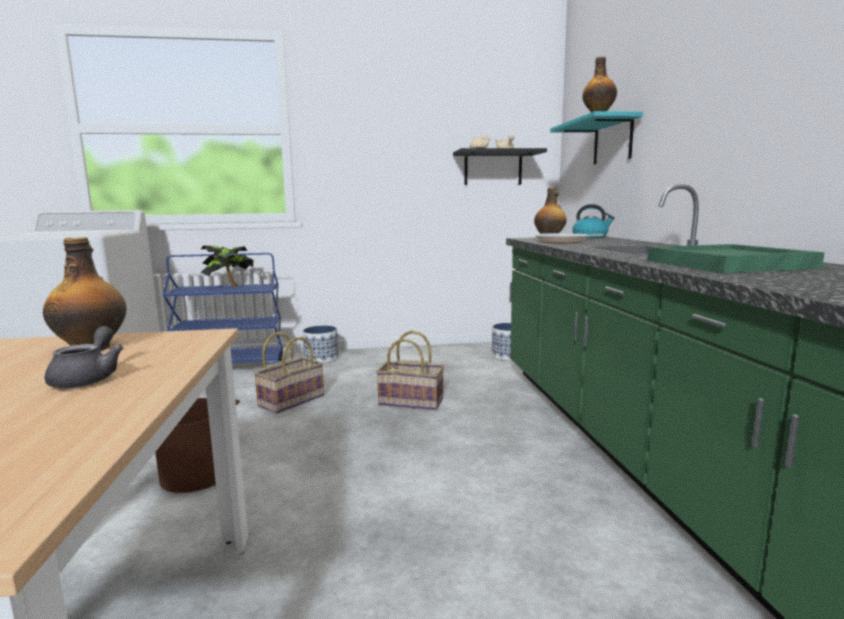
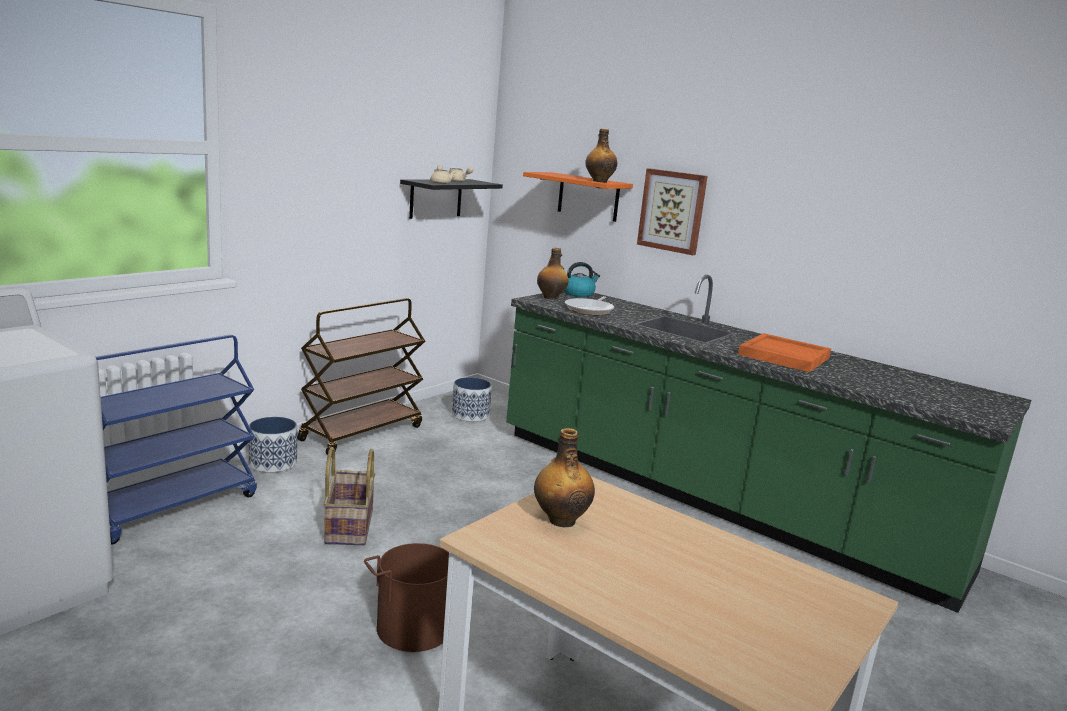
camera: 45 degrees left, 5 degrees up
grey teapot [44,326,124,388] -> none
potted plant [201,245,254,287] -> none
basket [376,330,444,410] -> none
turquoise shelf [550,111,643,165] -> orange shelf [523,172,633,222]
green tray [647,244,825,273] -> orange tray [738,333,831,372]
none -> brown cart [297,298,425,455]
none -> picture [637,168,708,255]

